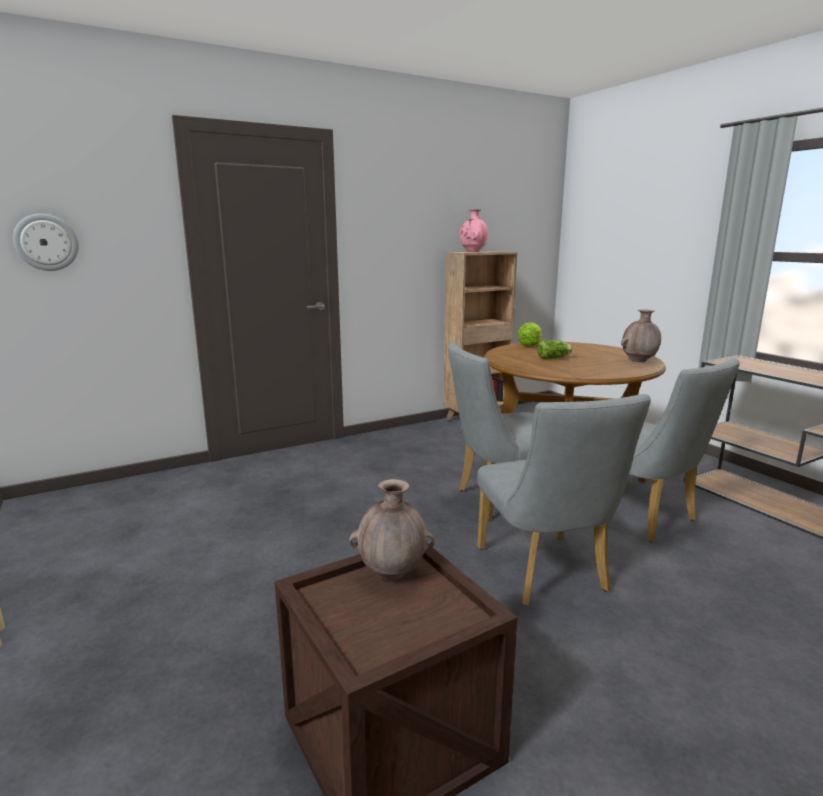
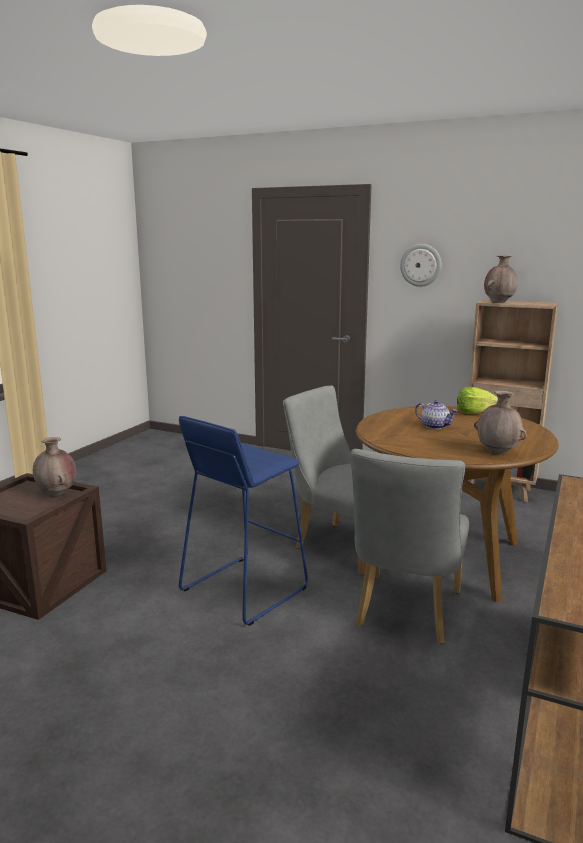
camera: 55 degrees right, 0 degrees up
wall clock [13,214,79,271] -> wall clock moved to [400,244,441,287]
pink vase [460,209,488,252] -> brown vase [484,256,518,303]
grey chair [477,394,651,606] -> blue stool [179,416,308,626]
lettuce [538,340,572,359] -> teapot [415,400,458,429]

